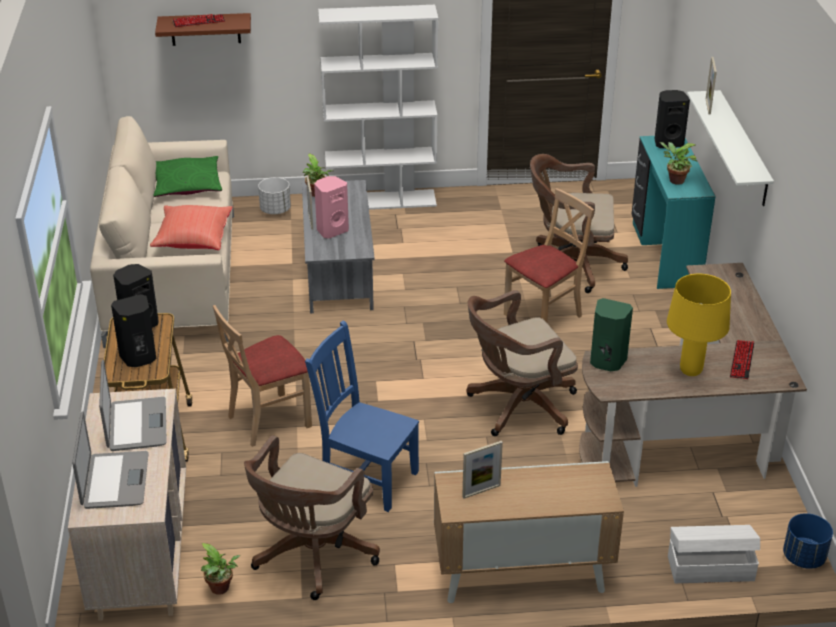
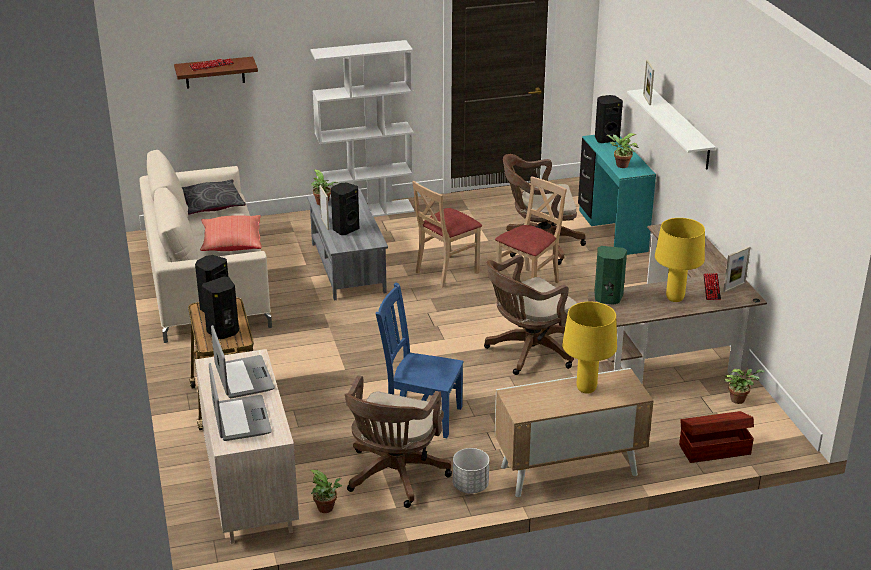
camera: 10 degrees left, 5 degrees down
green pillow [153,156,222,197] -> grey pillow [182,179,246,215]
beige chair [213,305,312,447] -> beige chair moved to [412,181,482,288]
white planter [258,177,291,214] -> white planter moved to [453,448,489,493]
pink speaker [314,176,349,239] -> black speaker [331,182,359,235]
picture frame [462,441,503,498] -> picture frame moved to [723,246,750,292]
white storage box [668,525,760,583] -> brown storage box [679,411,754,463]
blue planter [783,513,833,569] -> none
none -> yellow table lamp [562,302,617,394]
none -> potted plant [724,369,764,404]

